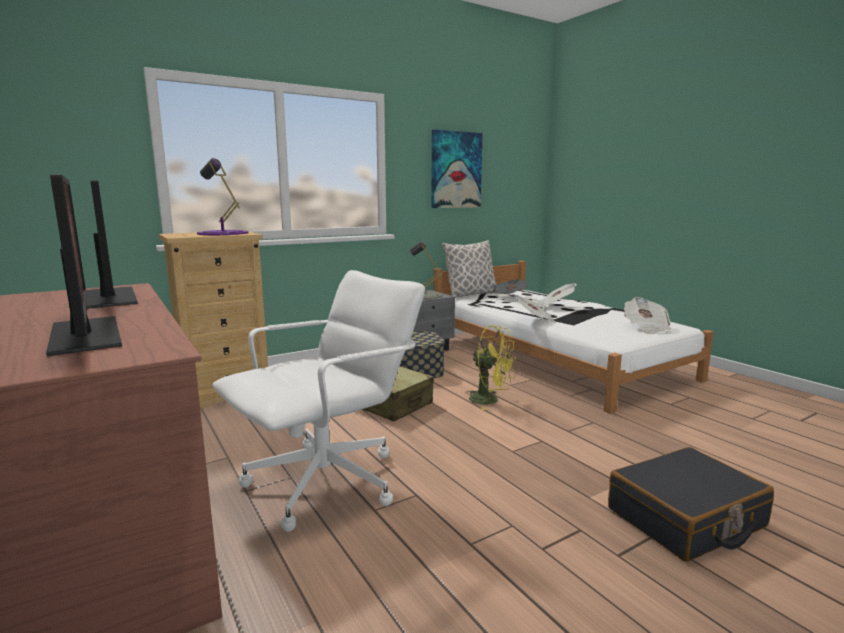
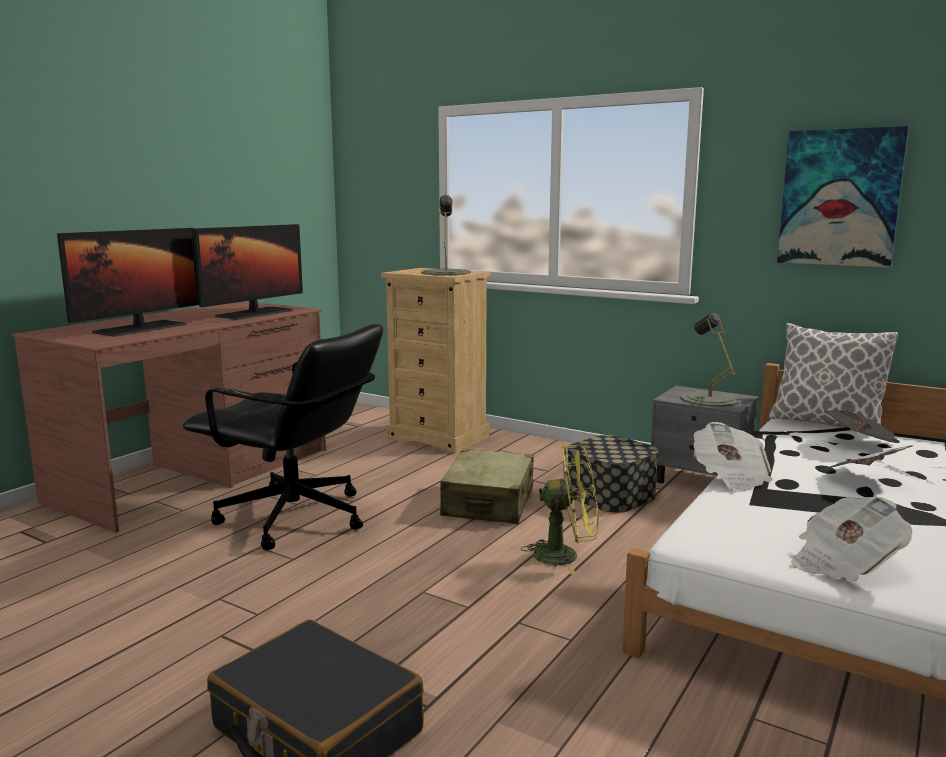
camera: 65 degrees right, 0 degrees up
purple table lamp [197,158,248,235] -> grey table lamp [421,195,471,275]
white office chair [213,270,425,532] -> black office chair [183,324,383,550]
yellow fan [466,325,517,410] -> yellow fan turned 90 degrees counterclockwise [521,445,599,574]

